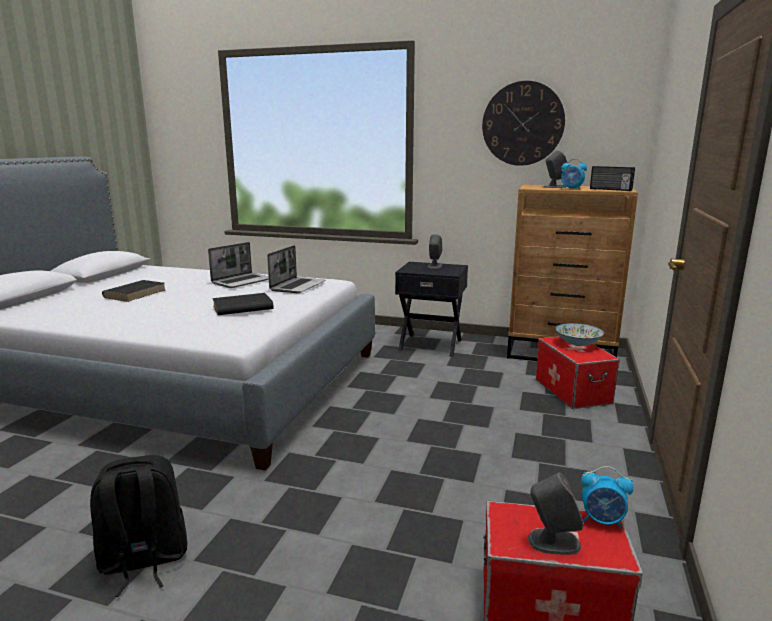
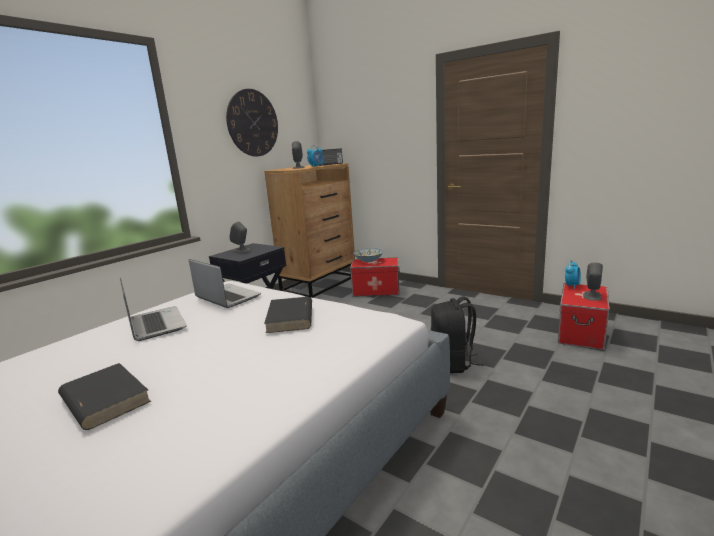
camera: 70 degrees left, 0 degrees up
black backpack [90,455,187,597] -> black backpack moved to [431,297,483,373]

